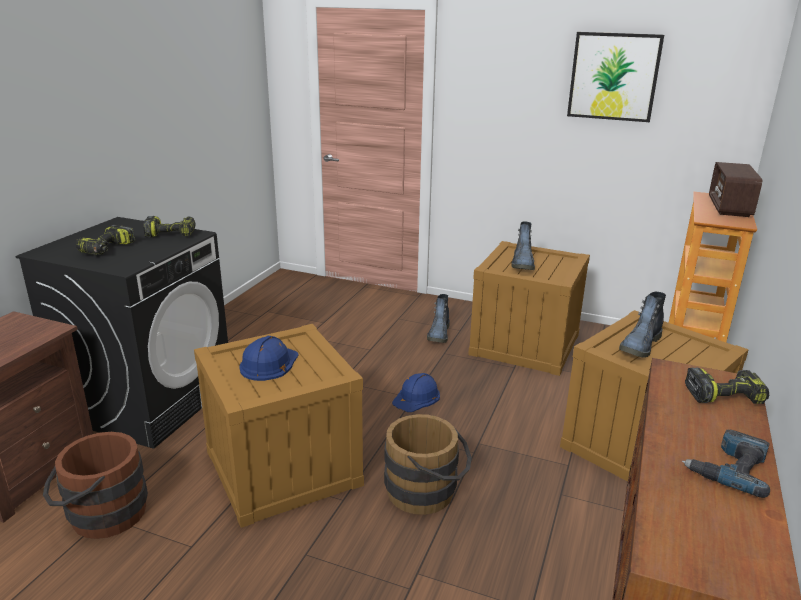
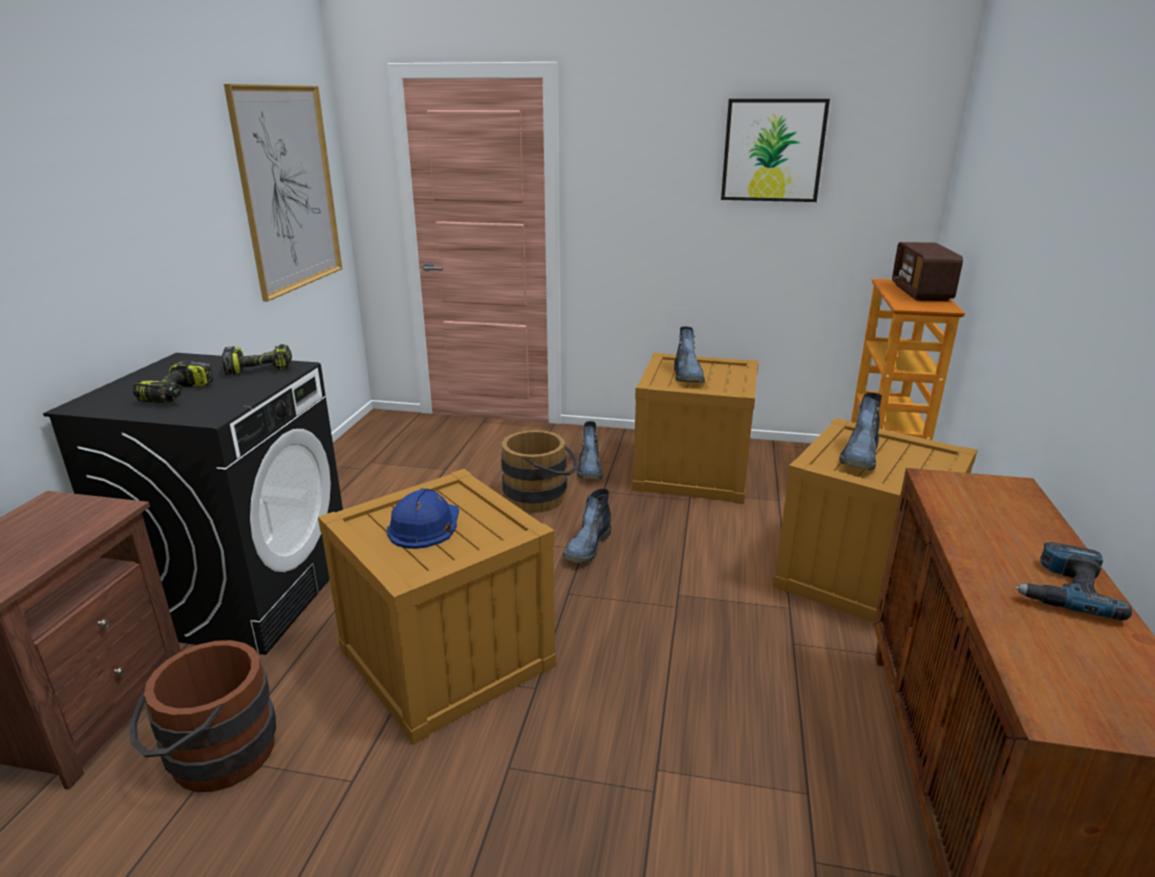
camera: 10 degrees left, 0 degrees up
brown bucket [384,414,472,515] -> brown bucket moved to [501,430,578,513]
blue hard hat [392,373,440,412] -> boot [563,489,611,563]
power drill [685,368,769,404] -> none
none -> picture [224,84,342,301]

